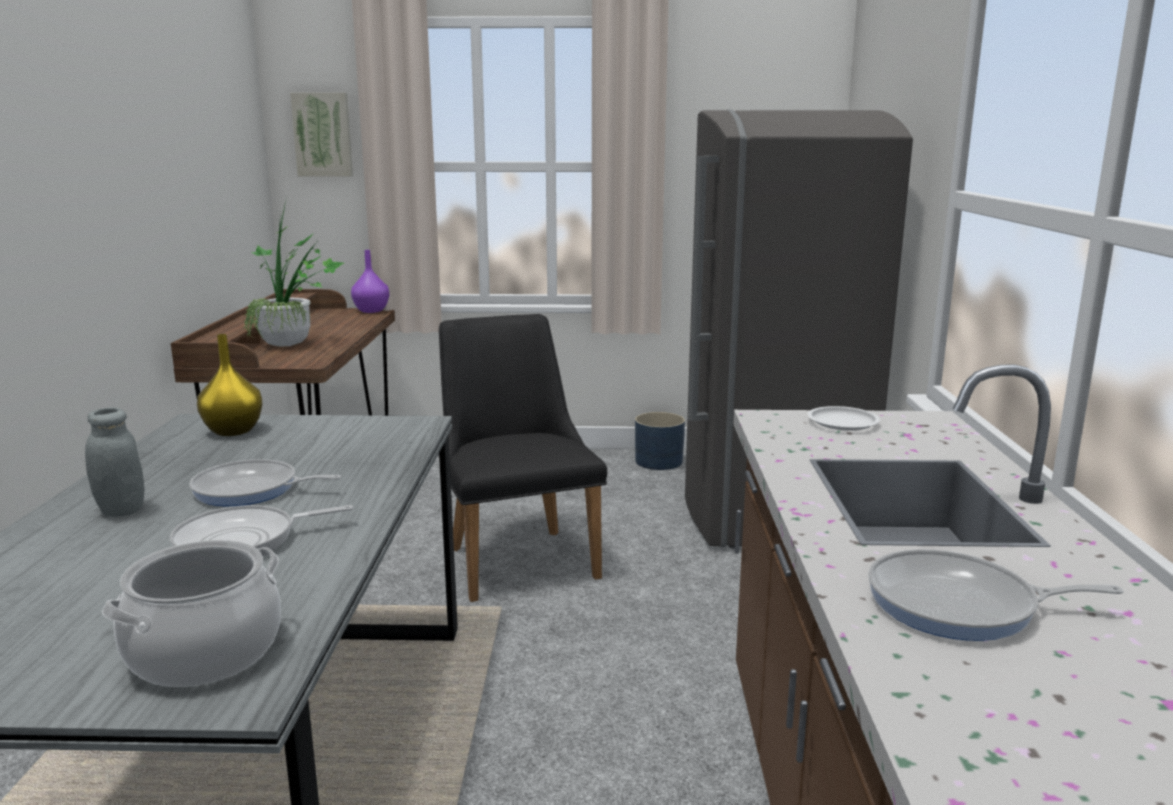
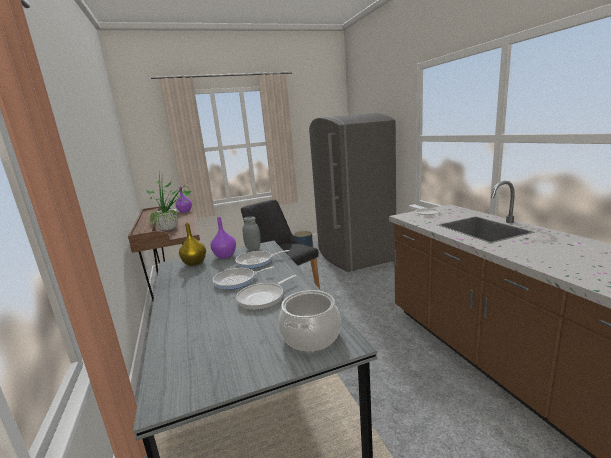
camera: 20 degrees left, 0 degrees up
grey jar [85,408,145,517] -> grey jar moved to [243,216,261,250]
picture [290,93,353,177] -> none
frying pan [868,549,1123,641] -> frying pan moved to [235,250,290,269]
none -> purple vase [211,217,236,258]

